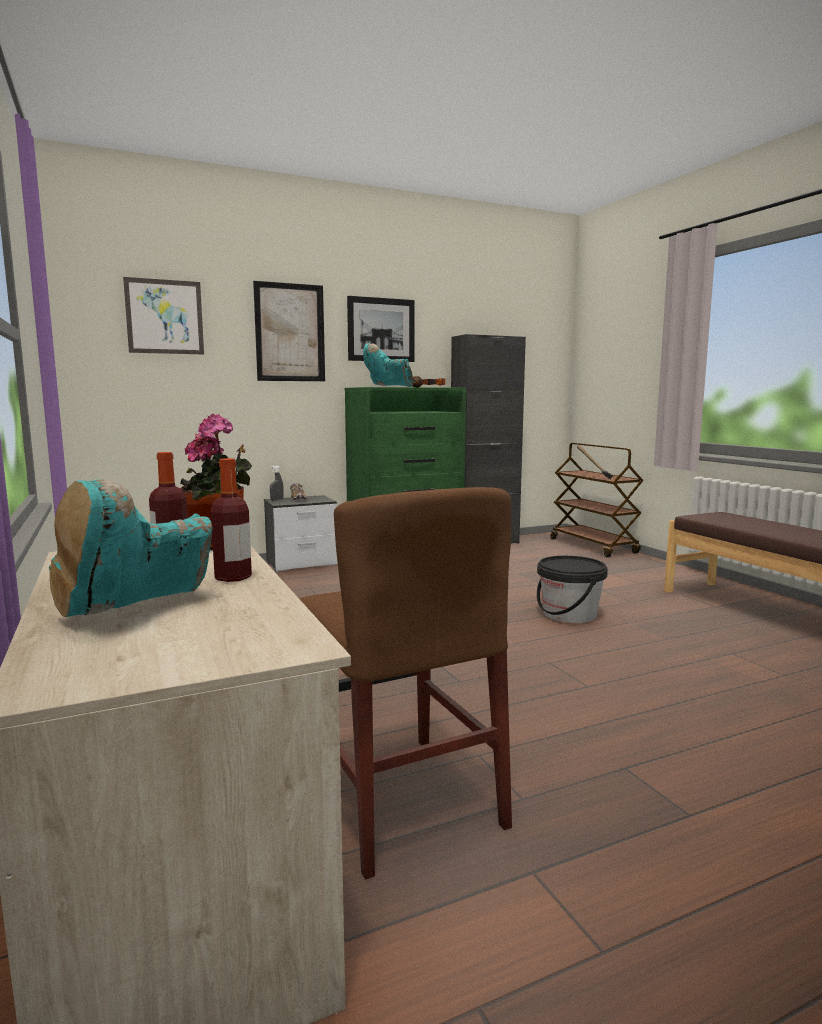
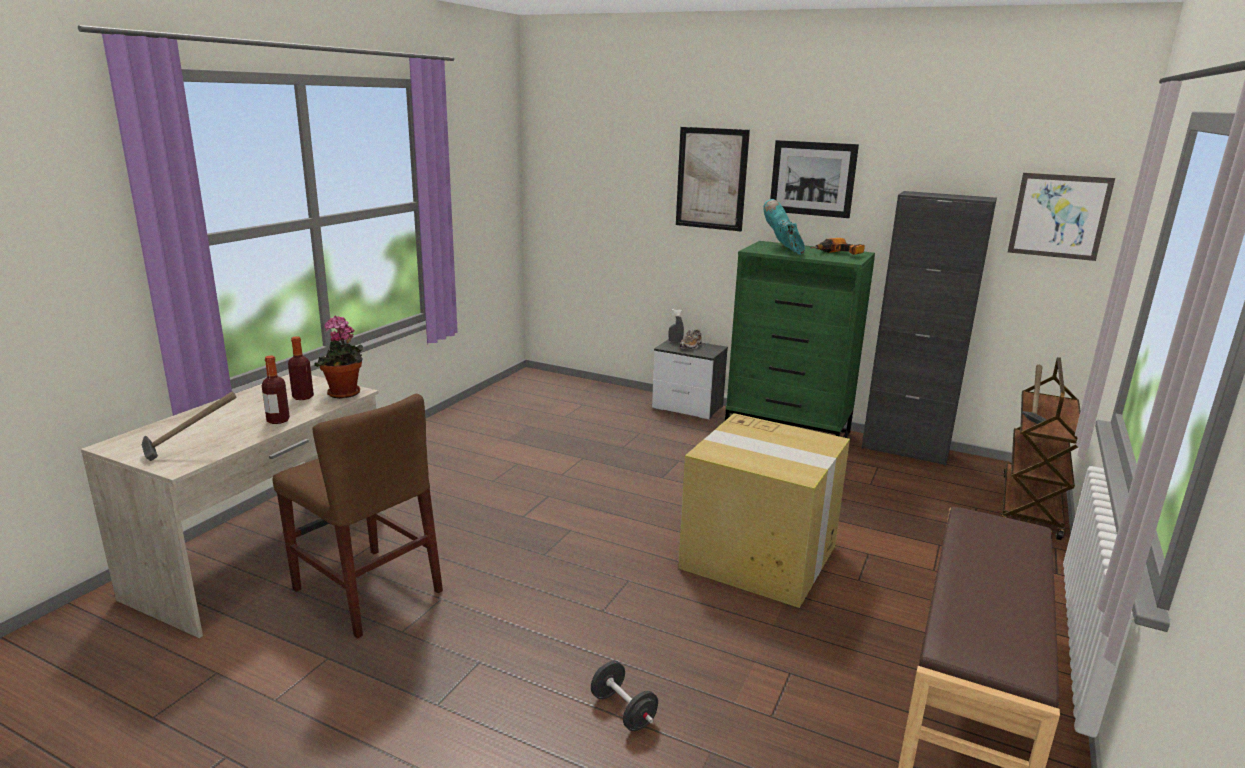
camera: 50 degrees right, 10 degrees up
turquoise boot [49,480,213,617] -> none
picture [123,277,204,355] -> picture moved to [1008,173,1115,261]
brown chair [299,487,512,880] -> brown chair turned 75 degrees counterclockwise [273,394,443,639]
black bucket [537,556,608,623] -> cardboard box [678,413,850,608]
none -> hammer [142,392,237,461]
none -> black dumbbell [591,661,658,731]

